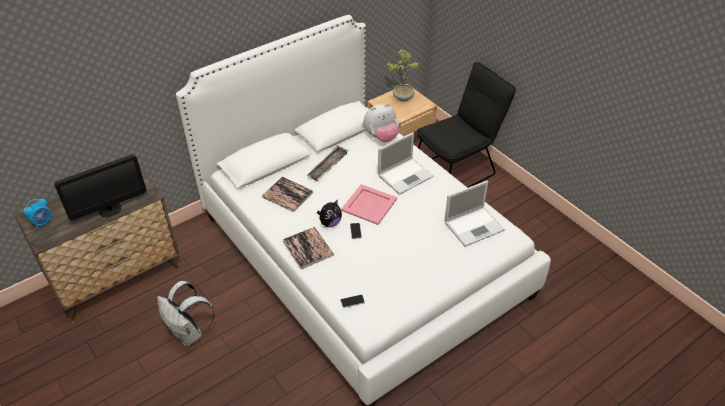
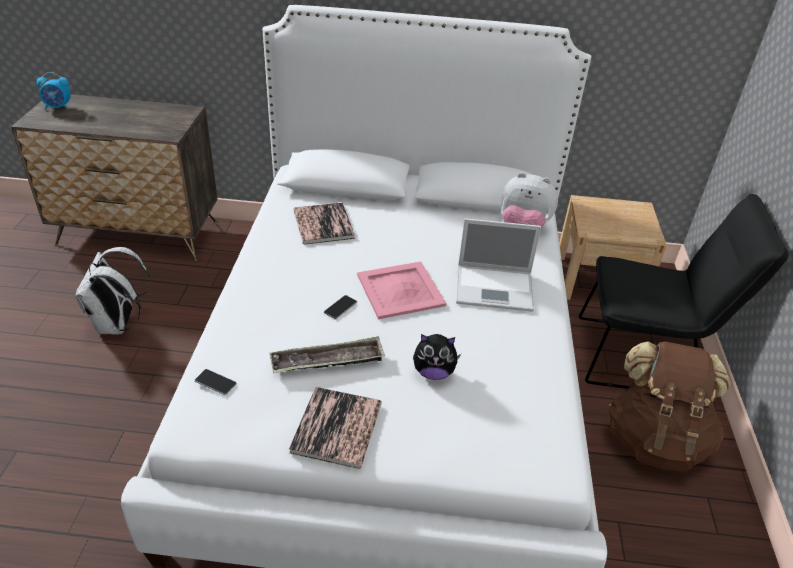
camera: 40 degrees right, 5 degrees down
monitor [54,154,146,221] -> none
book [283,227,334,269] -> book moved to [289,387,382,469]
tray [307,145,348,181] -> tray moved to [270,336,385,373]
plush toy [317,200,342,227] -> plush toy moved to [413,334,461,380]
potted plant [386,49,418,102] -> none
laptop [444,181,505,247] -> none
none -> brown backpack [609,341,732,472]

